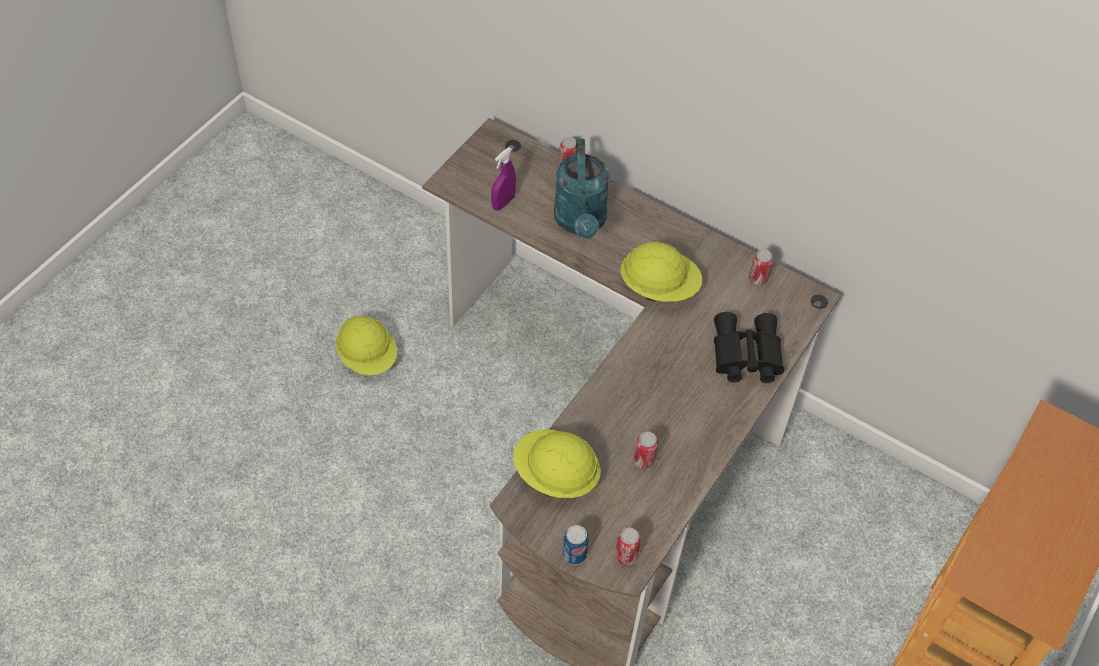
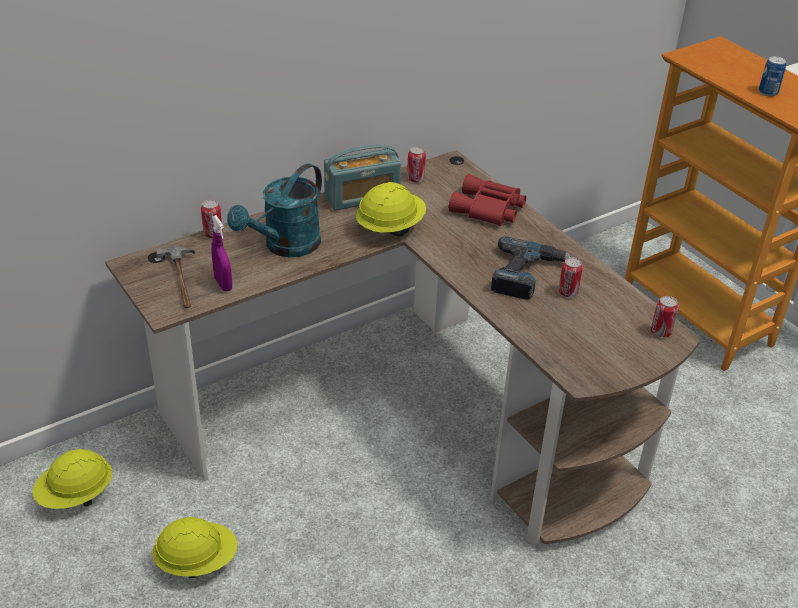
camera: 65 degrees left, 15 degrees down
yellow hard hat [513,430,601,498] -> yellow hard hat moved to [32,449,112,509]
turquoise watering can [554,139,610,239] -> turquoise watering can turned 105 degrees clockwise [227,163,322,258]
can [562,525,588,565] -> can moved to [759,56,786,96]
black binoculars [714,312,784,383] -> red binoculars [448,174,526,226]
none -> hammer [156,246,195,308]
none -> radio [324,144,401,211]
none -> power drill [491,236,571,300]

